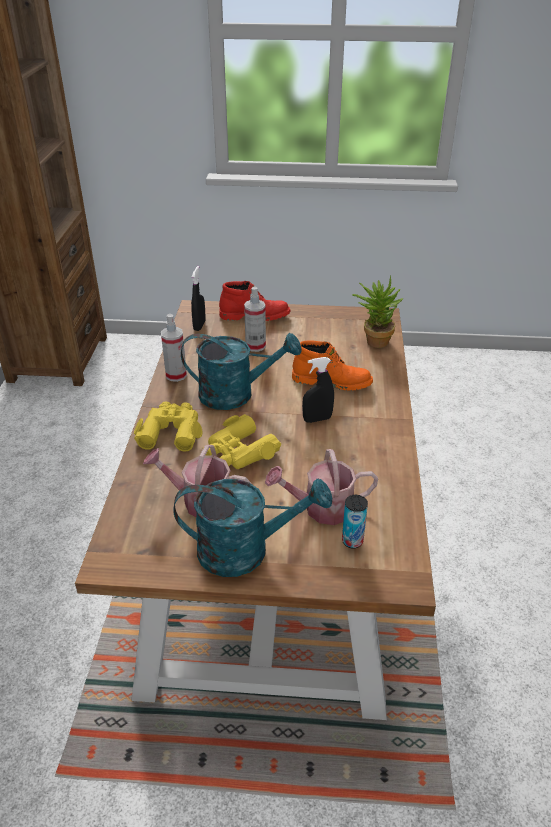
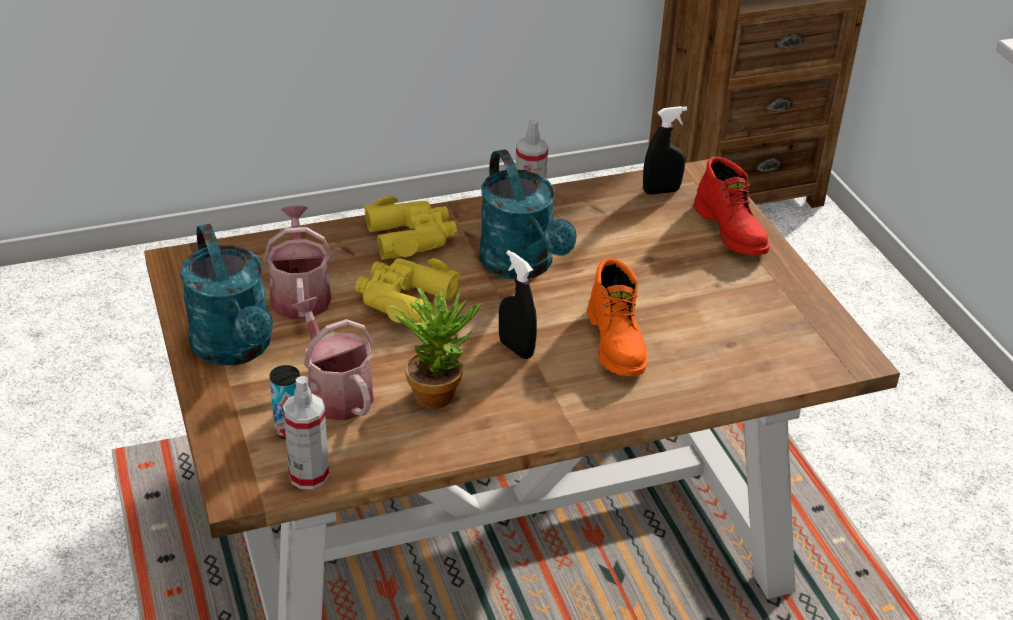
camera: 65 degrees right, 0 degrees up
spray bottle [244,287,266,352] -> spray bottle moved to [283,376,329,489]
potted plant [352,275,403,348] -> potted plant moved to [389,286,481,409]

